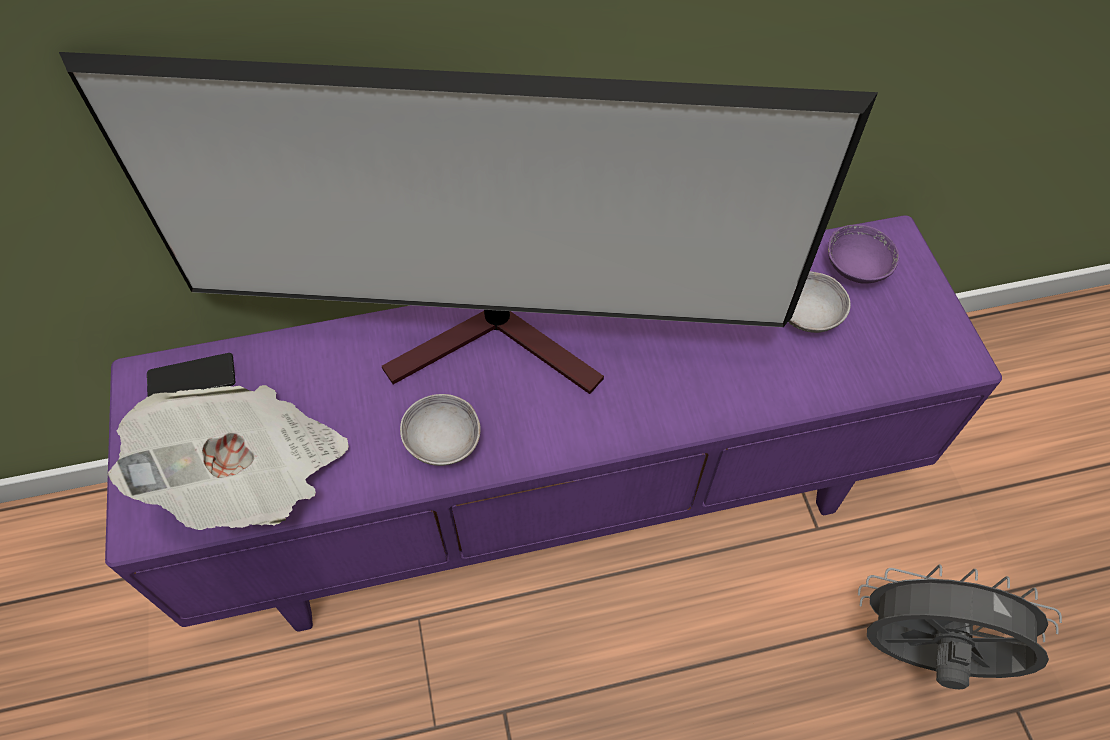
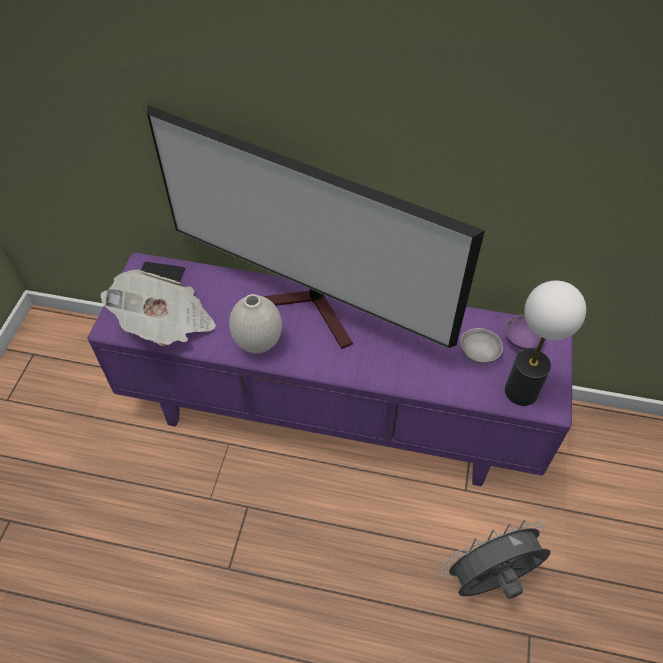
camera: 25 degrees right, 5 degrees down
grey bowl [400,394,481,466] -> white vase [229,294,282,354]
grey fan [858,564,1062,689] -> grey fan turned 60 degrees counterclockwise [441,520,551,599]
none -> table lamp [505,280,586,406]

